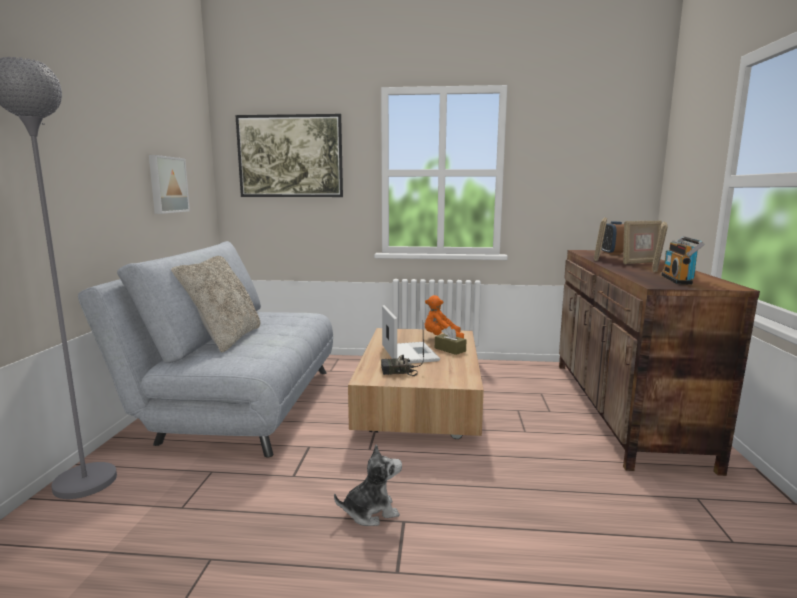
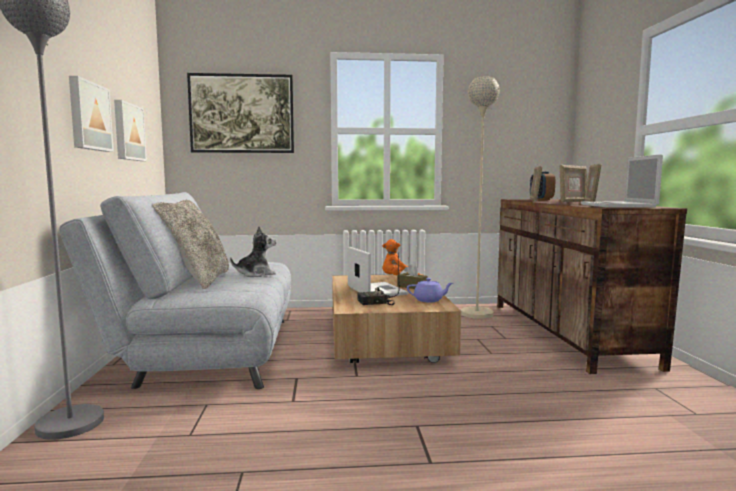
camera: 10 degrees left, 5 degrees down
plush toy [334,444,402,526] -> plush toy moved to [230,226,277,277]
radio [662,236,705,285] -> laptop [581,154,663,208]
none -> picture [69,76,114,152]
none -> purple teapot [407,278,453,302]
none -> beige floor lamp [461,76,500,319]

